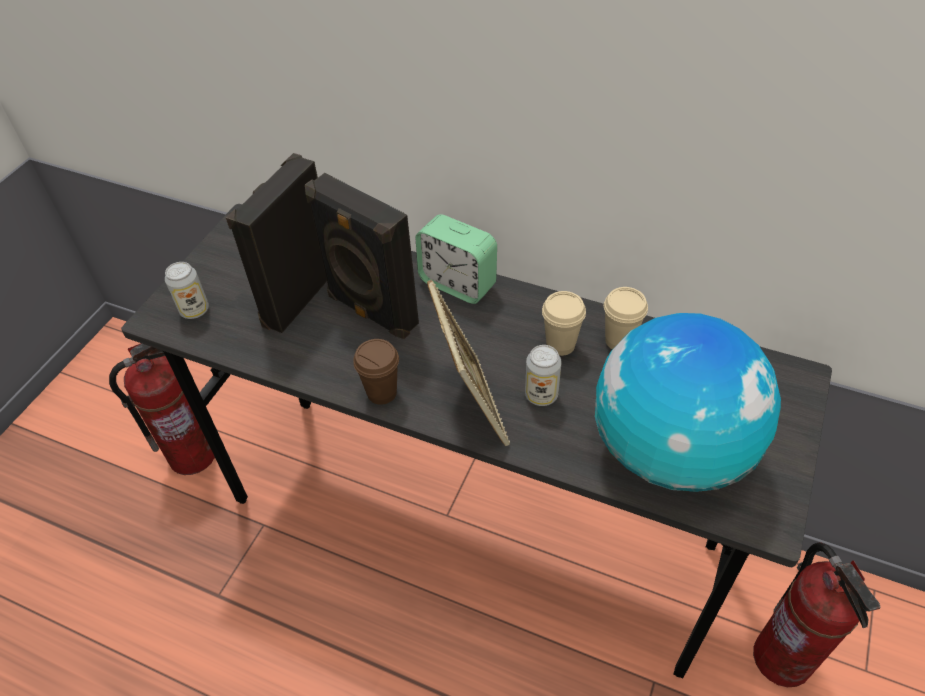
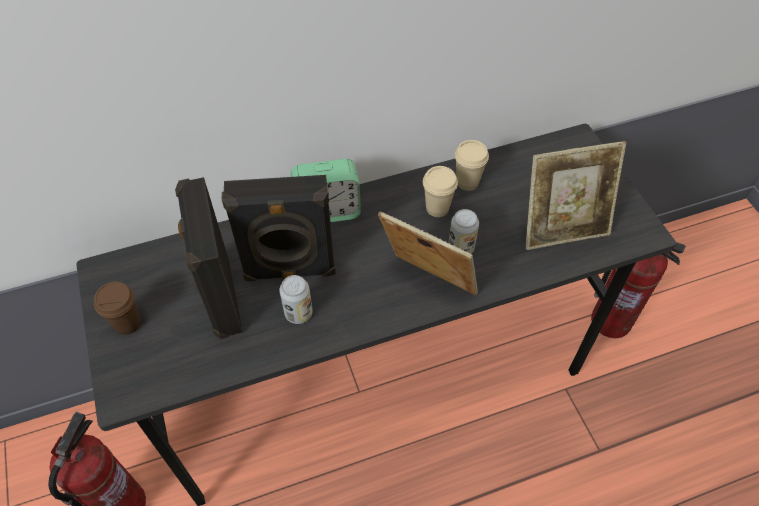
camera: 45 degrees left, 5 degrees up
can [165,262,209,319] -> can moved to [279,275,313,324]
brown cup [353,339,399,405] -> brown cup moved to [94,282,141,335]
globe [595,313,781,492] -> picture frame [525,141,626,250]

